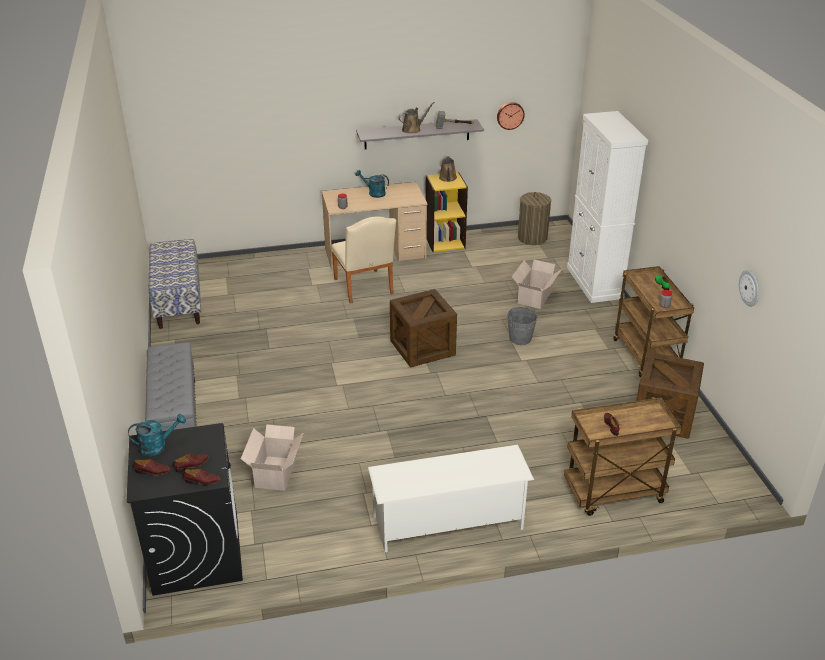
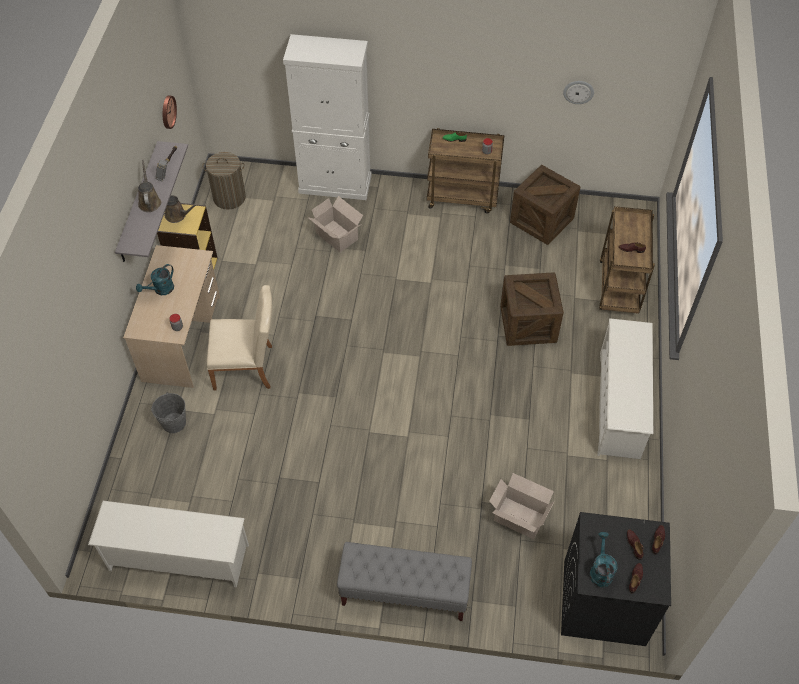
camera: 70 degrees left, 20 degrees up
bench [149,239,201,329] -> white shoe rack [88,501,249,587]
crate [390,289,457,367] -> crate moved to [500,272,564,346]
grey bucket [507,307,538,345] -> grey bucket moved to [151,392,186,433]

